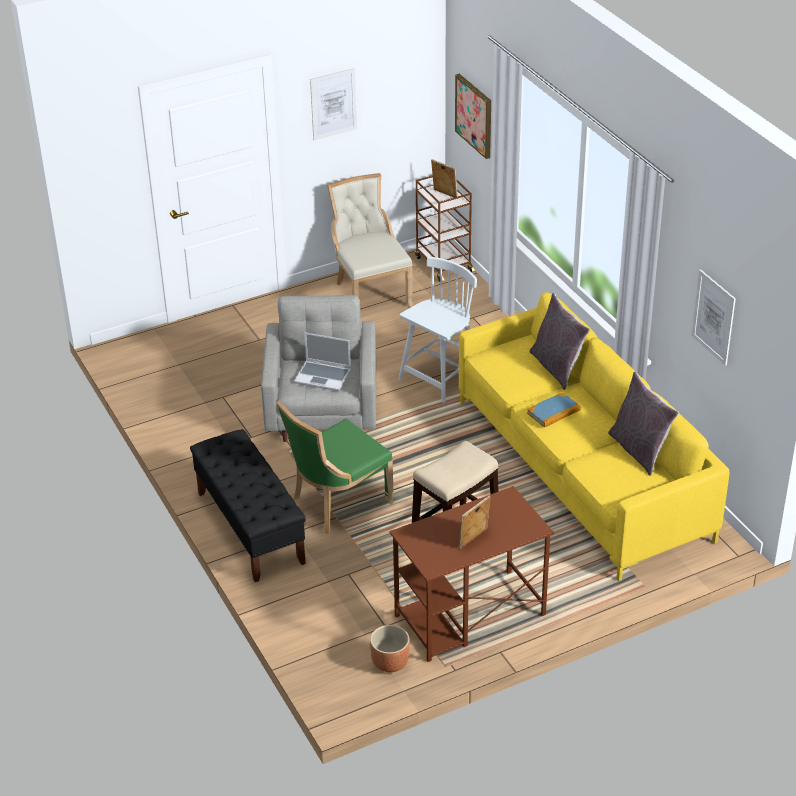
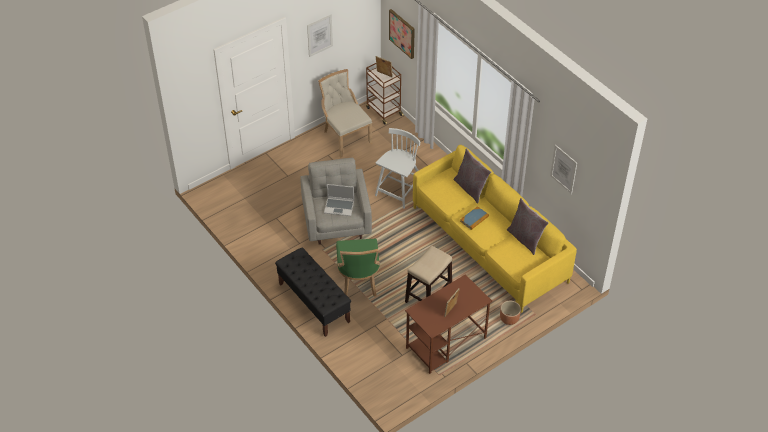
camera: 10 degrees left, 10 degrees up
green chair [276,400,394,534] -> green chair turned 45 degrees counterclockwise [336,239,380,297]
brown planter [370,625,410,672] -> brown planter moved to [500,301,521,325]

